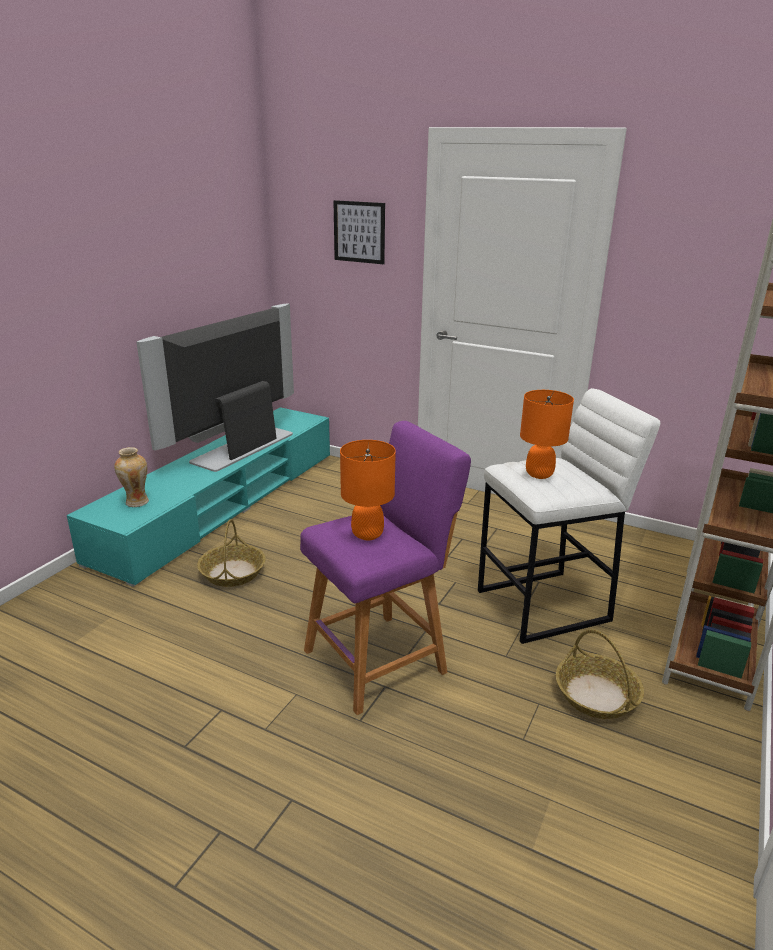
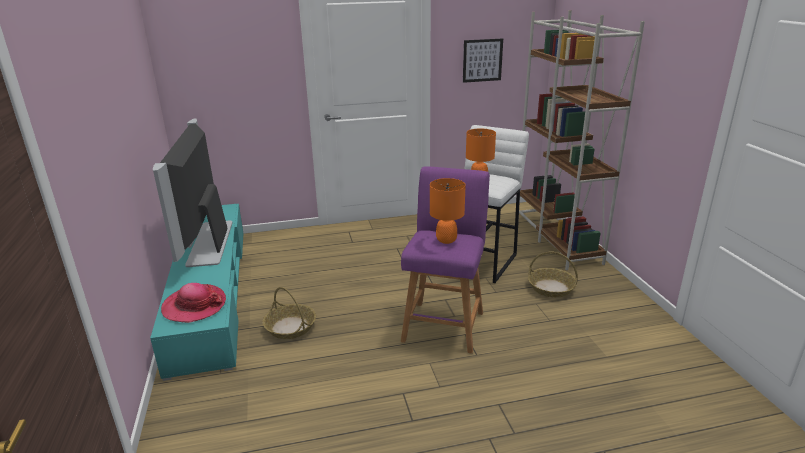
camera: 40 degrees left, 0 degrees up
vase [114,447,149,507] -> hat [161,283,226,323]
picture [333,200,385,264] -> picture moved to [463,38,503,83]

